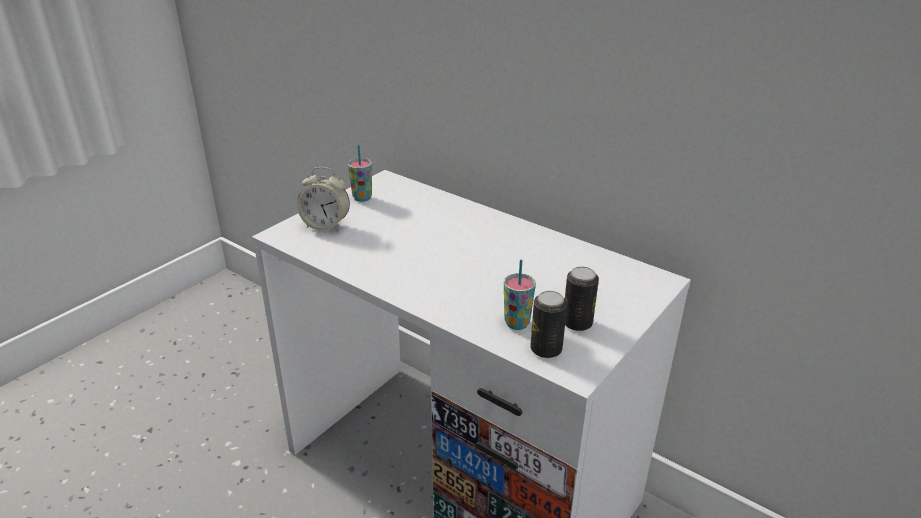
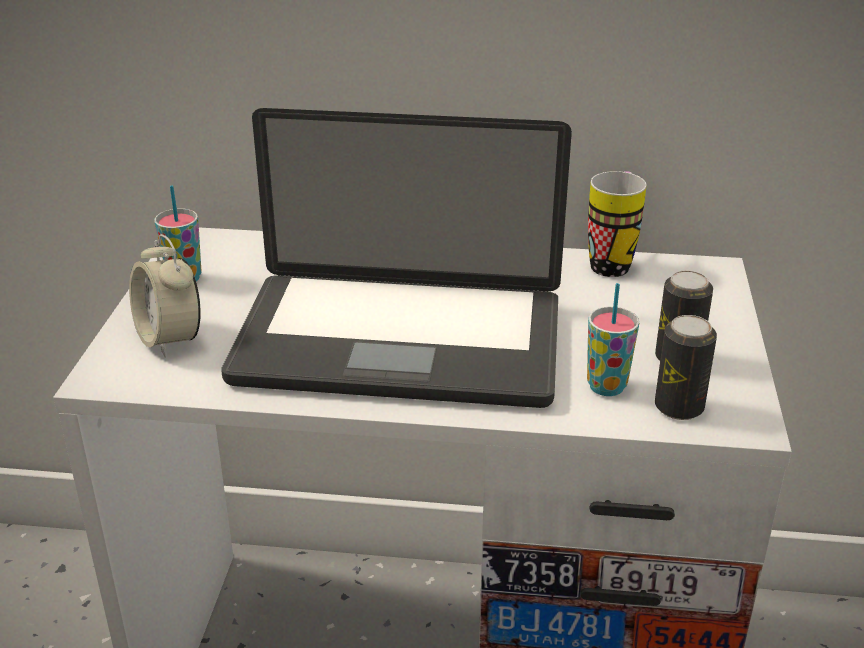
camera: 30 degrees left, 0 degrees up
alarm clock [297,167,350,231] -> alarm clock turned 75 degrees clockwise [129,234,201,357]
none -> laptop [221,108,572,408]
none -> mug [588,171,647,277]

